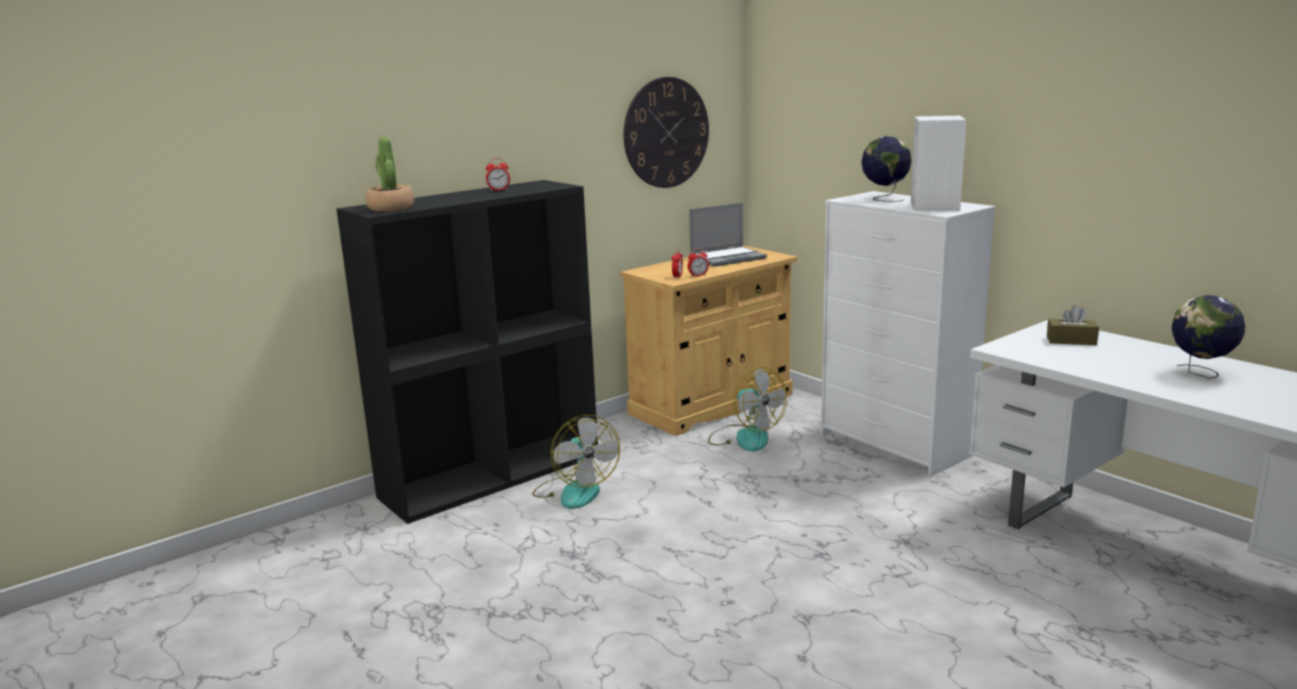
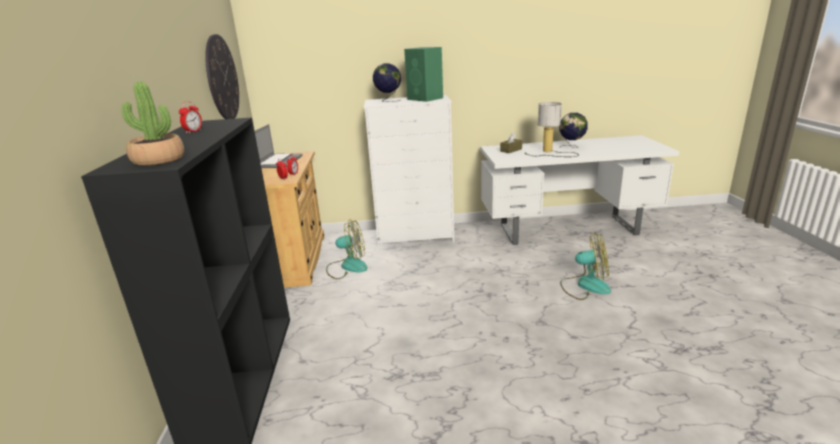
camera: 55 degrees left, 5 degrees up
fan [532,415,620,509] -> fan moved to [560,233,611,300]
white speaker [911,116,966,211] -> green speaker [404,47,443,102]
none -> table lamp [525,102,579,157]

